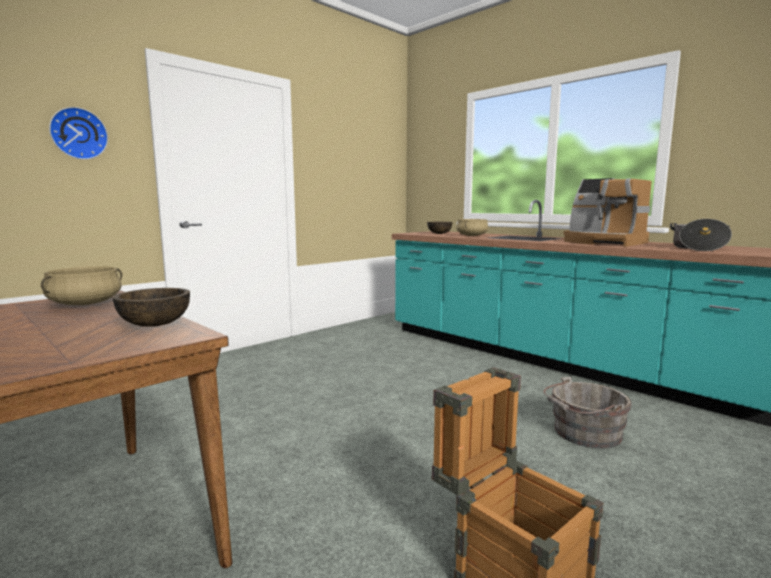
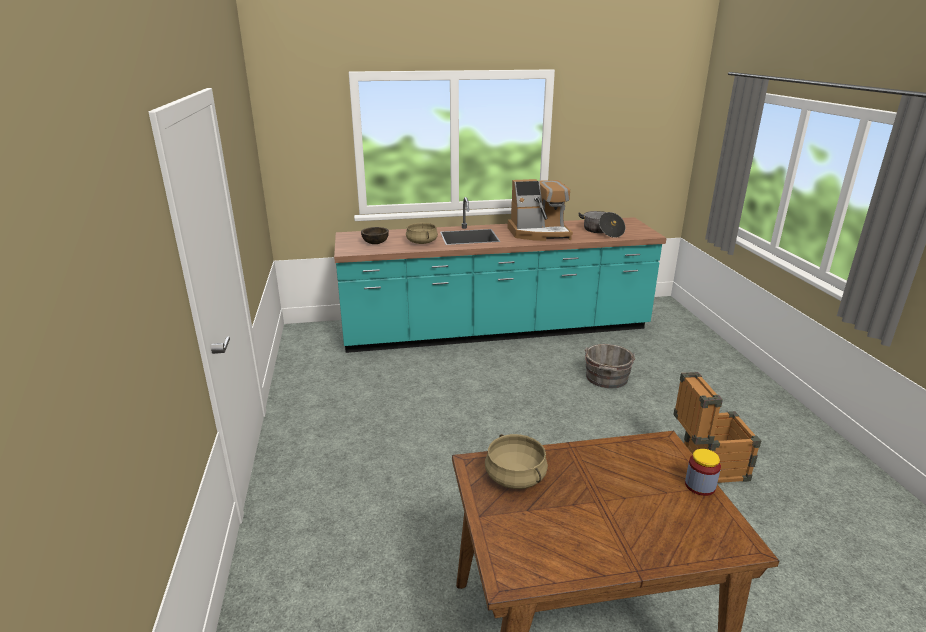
camera: 55 degrees left, 15 degrees up
wall clock [49,107,108,160] -> none
brown bowl [112,288,190,327] -> none
none -> jar [685,449,721,496]

